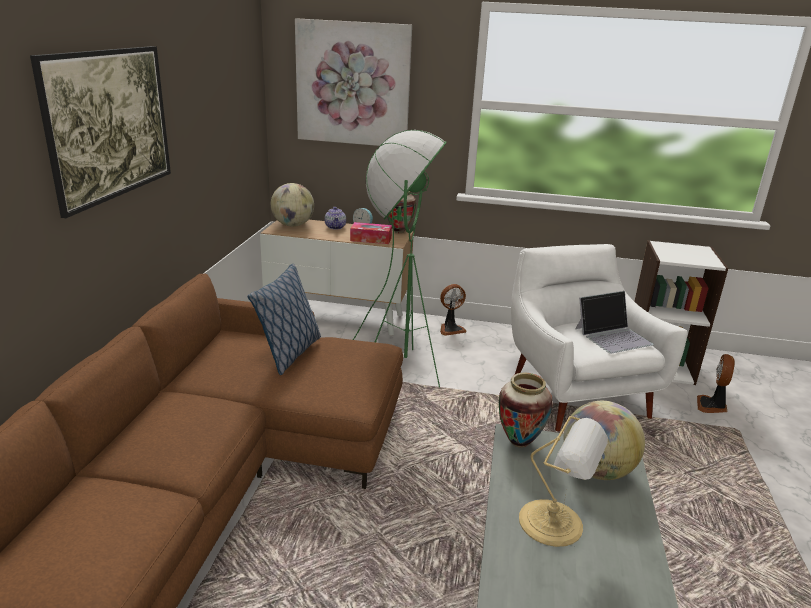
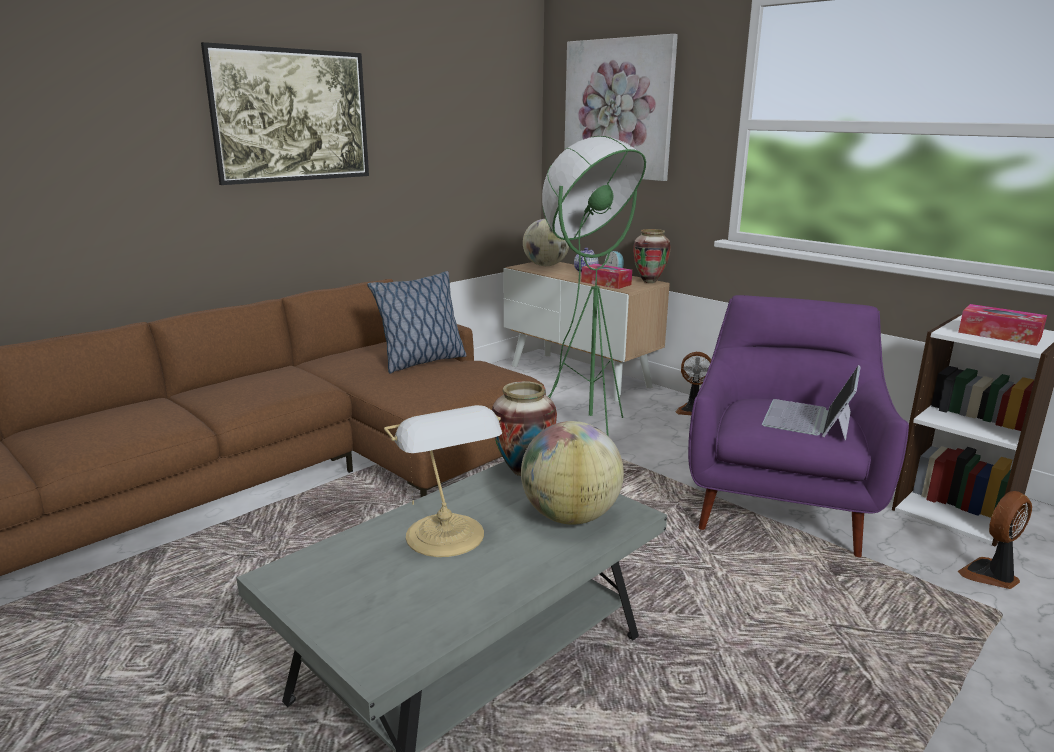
camera: 35 degrees right, 5 degrees down
white armchair [511,244,688,431] -> purple armchair [688,295,909,557]
laptop [575,291,654,354] -> laptop turned 105 degrees clockwise [762,365,861,441]
none -> tissue box [958,304,1047,346]

